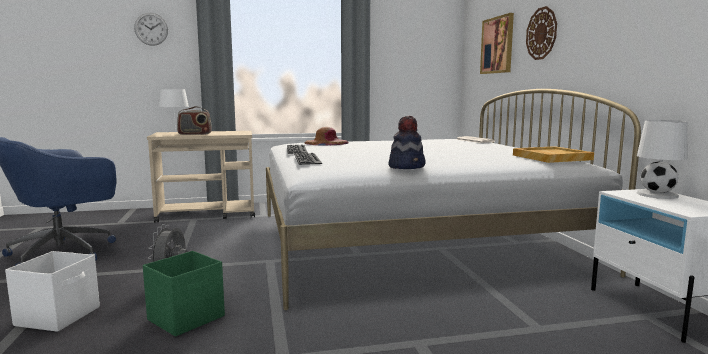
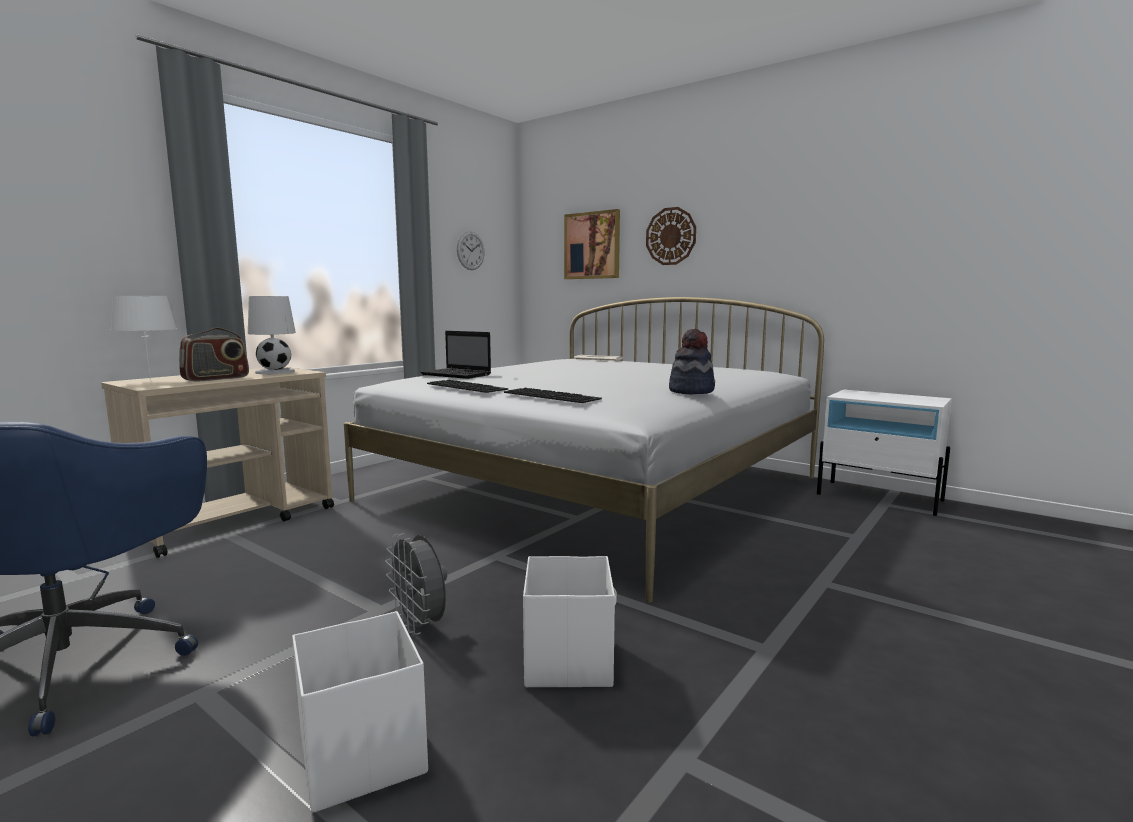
camera: 40 degrees left, 0 degrees up
wall clock [134,13,168,46] -> wall clock moved to [457,231,485,270]
green storage box [143,251,225,337] -> white storage box [523,556,617,687]
brown hat [304,127,349,146] -> laptop [420,331,491,379]
beige tray [513,146,594,163] -> none
white table lamp [637,120,688,199] -> white table lamp moved to [248,296,296,374]

